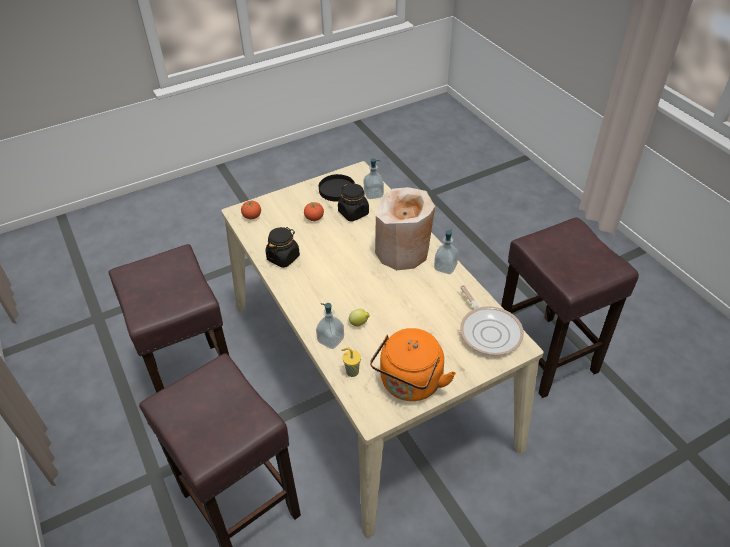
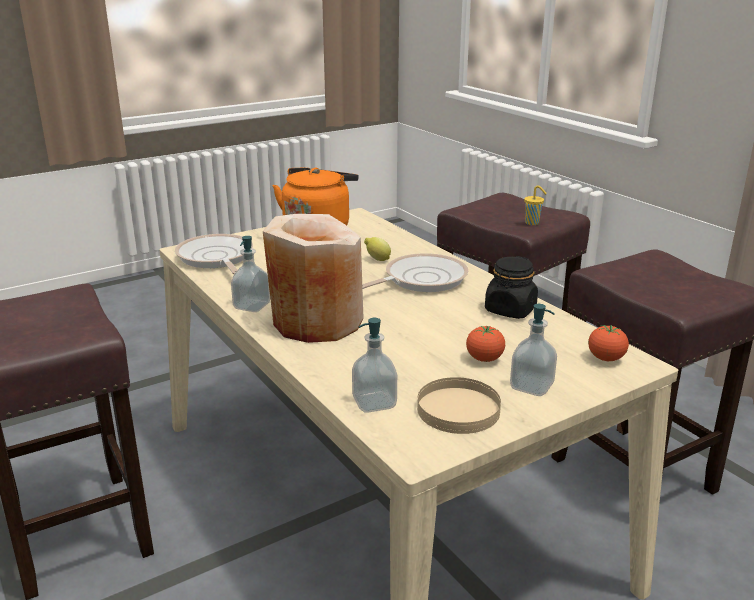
camera: 175 degrees right, 20 degrees down
soap dispenser [316,303,344,349] -> soap dispenser moved to [510,304,557,396]
black plate [319,174,355,201] -> beige plate [417,377,501,434]
black jar [338,183,369,222] -> none
yellow cup [341,348,361,377] -> yellow cup moved to [524,185,547,225]
none -> frying pan [362,253,469,292]

